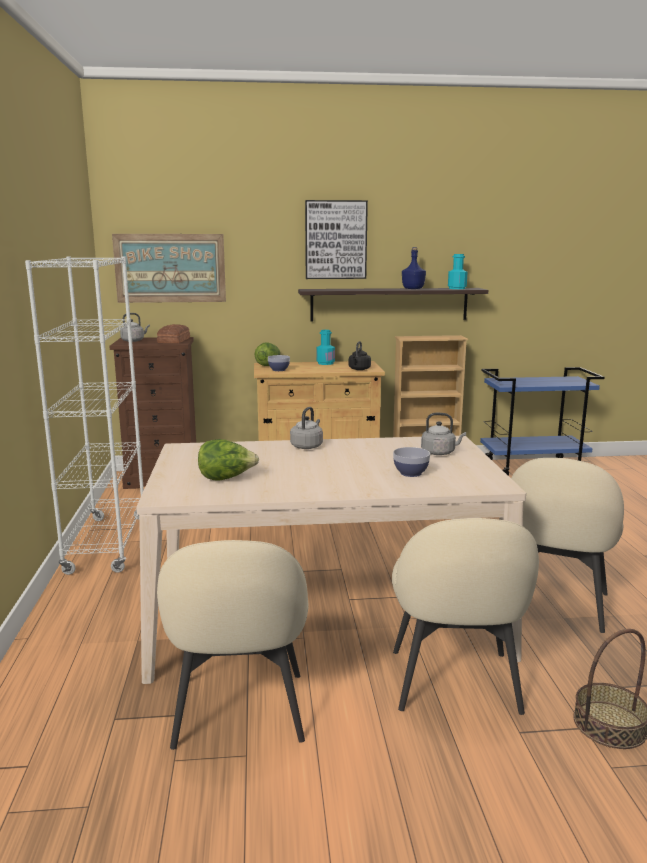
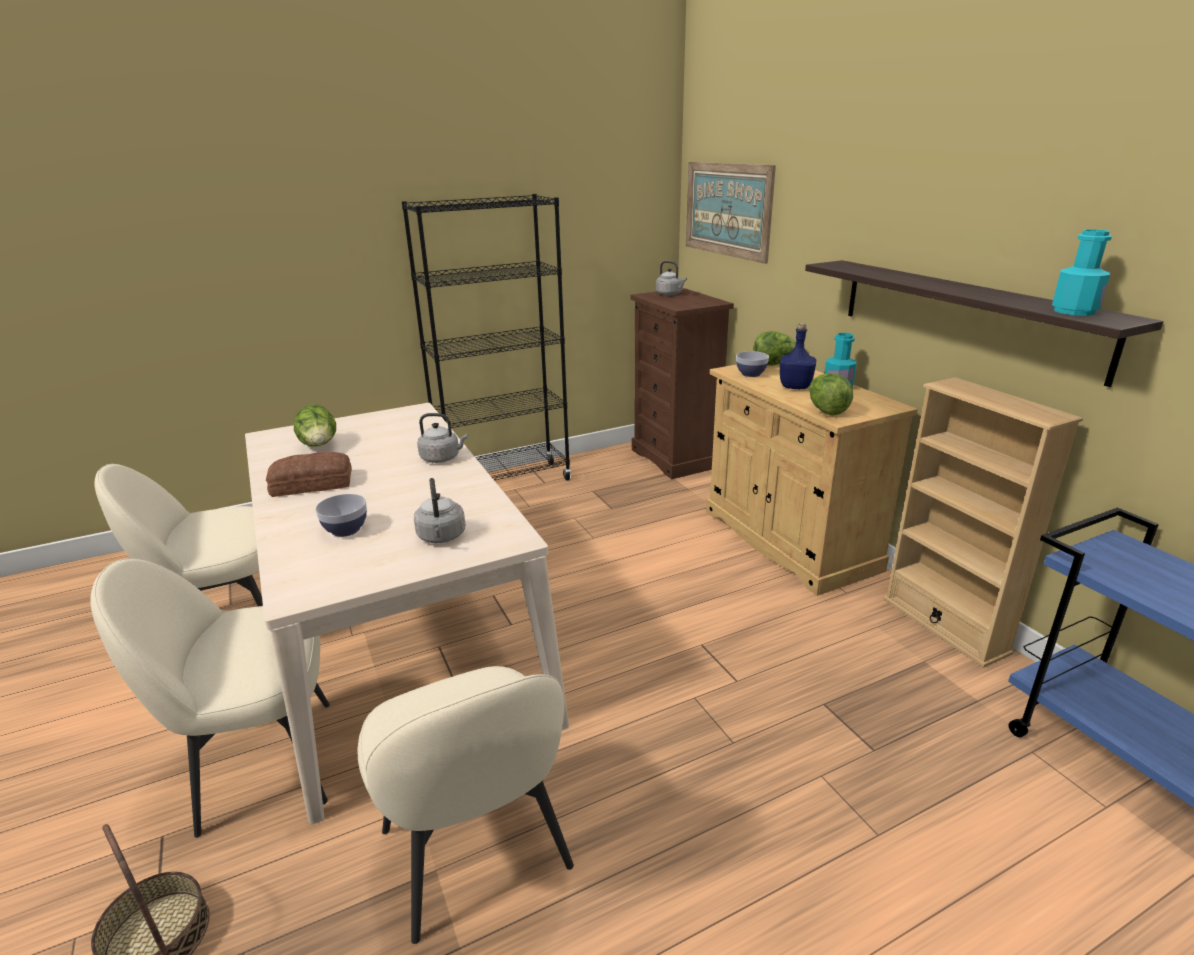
camera: 70 degrees right, 10 degrees up
white bookcase [25,256,144,575] -> black bookcase [402,194,571,481]
bread [157,324,190,343] -> bread moved to [266,452,352,497]
picture [305,200,368,279] -> none
black kettle [349,341,371,370] -> lettuce [809,373,853,415]
blue bottle [402,247,426,289] -> blue bottle moved to [780,323,816,389]
beige chair [511,458,624,633] -> beige chair turned 120 degrees counterclockwise [358,666,574,944]

